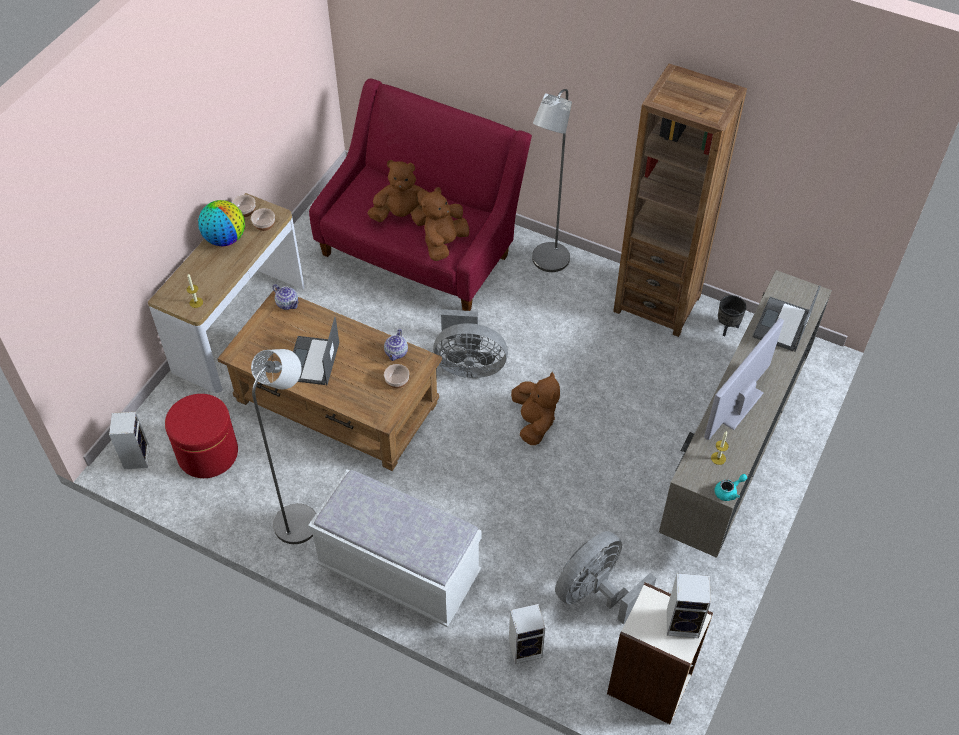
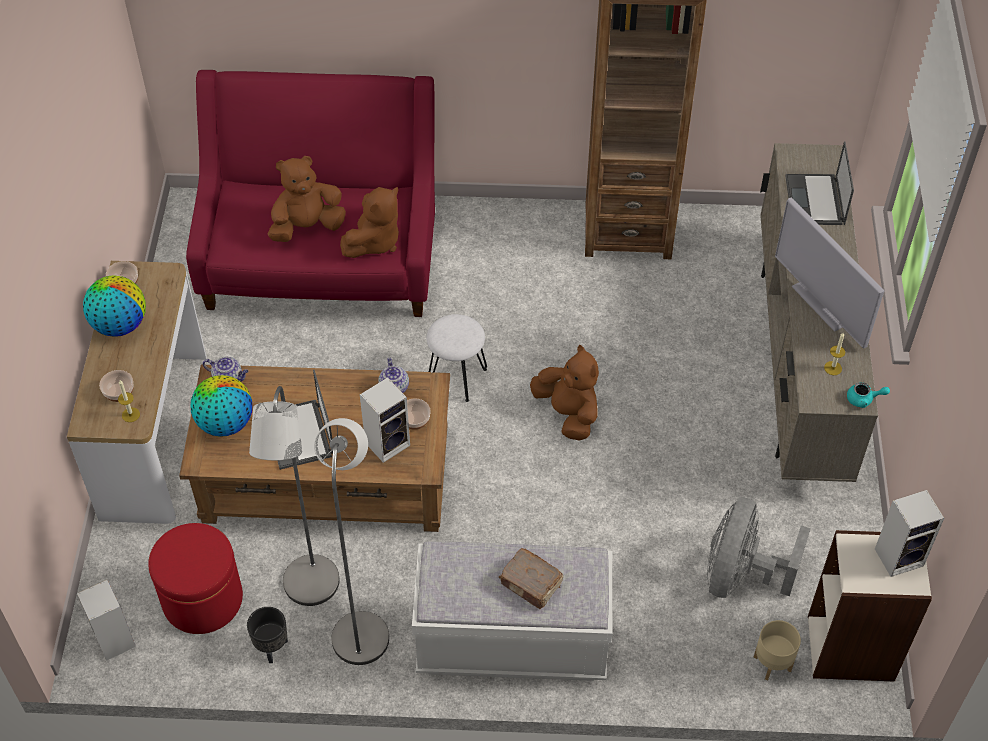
camera: 25 degrees left, 0 degrees up
bowl [251,208,275,231] -> bowl moved to [99,370,134,402]
brown plush toy [421,187,469,261] -> brown plush toy turned 150 degrees counterclockwise [340,187,399,258]
grey fan [433,309,508,378] -> white stool [426,314,487,402]
speaker [509,604,545,664] -> speaker moved to [360,377,410,463]
grey floor lamp [532,89,572,272] -> grey floor lamp moved to [249,386,340,606]
television [704,318,784,440] -> television turned 45 degrees counterclockwise [775,198,884,349]
turquoise teapot [715,474,747,501] -> turquoise teapot turned 60 degrees clockwise [847,382,890,408]
black planter [718,295,746,336] -> black planter moved to [247,607,288,663]
none -> globe [191,375,252,437]
none -> brown book [499,548,563,609]
none -> beige planter [753,620,801,680]

